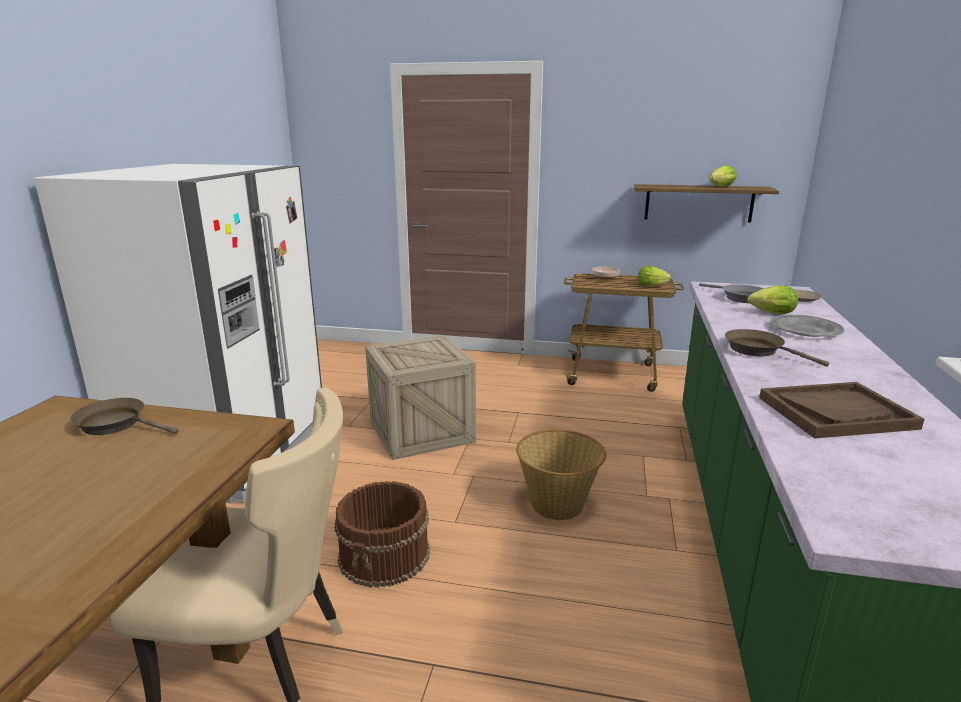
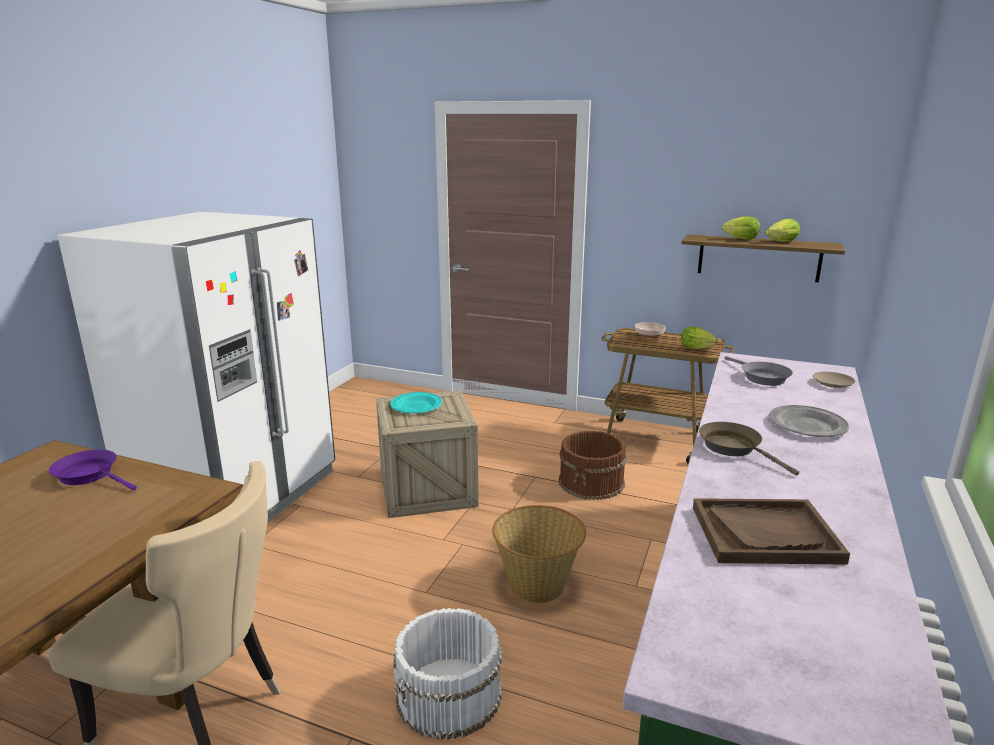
camera: 10 degrees right, 0 degrees up
brown frying pan [70,398,178,435] -> purple frying pan [49,449,137,490]
brown bucket [334,481,430,588] -> brown bucket moved to [559,431,627,500]
lettuce [748,286,798,314] -> lettuce moved to [721,216,760,239]
none -> turquoise plate [390,392,442,413]
none -> white bucket [393,608,502,740]

